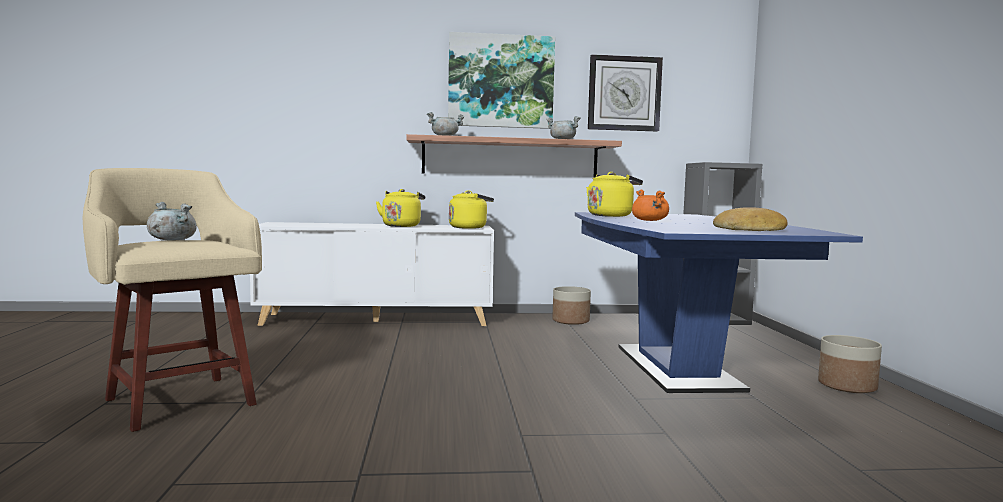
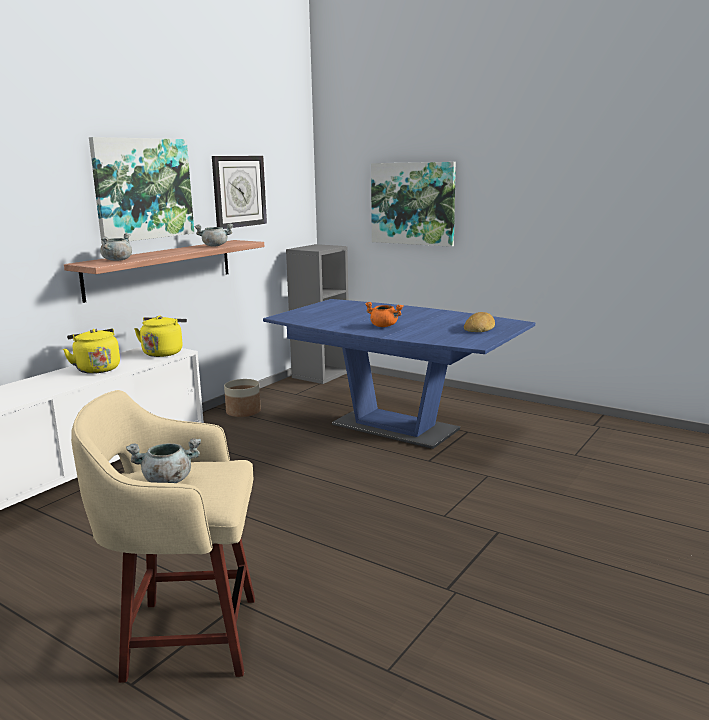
camera: 50 degrees left, 10 degrees up
yellow kettle [586,172,643,217] -> none
planter [818,335,882,393] -> none
none -> picture [371,162,456,247]

